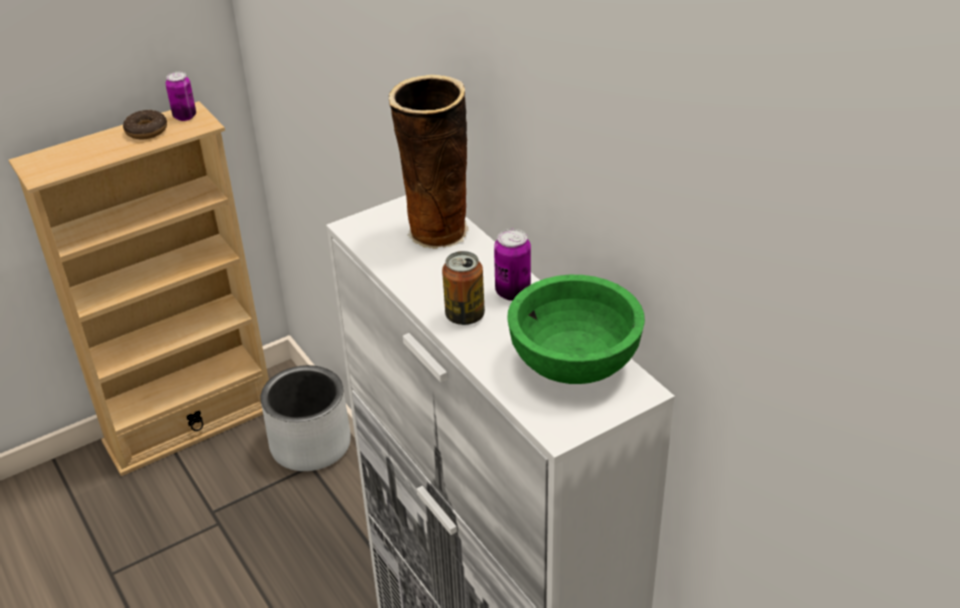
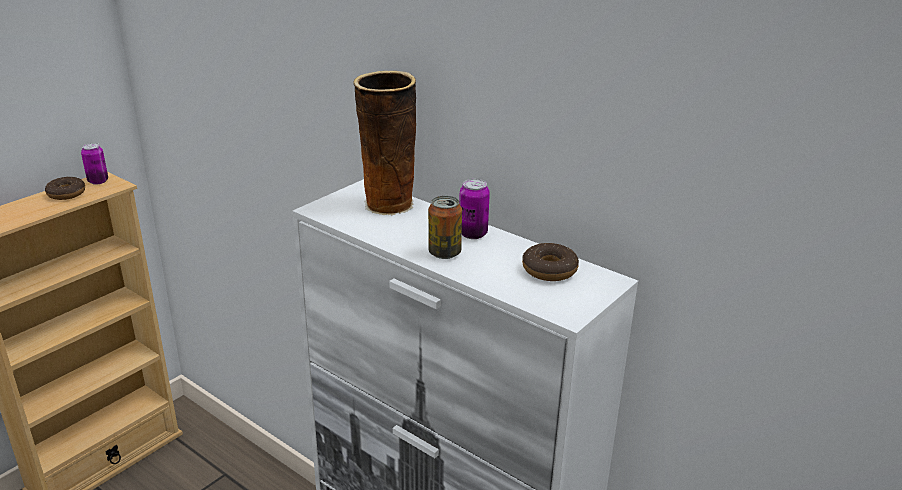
camera: 20 degrees left, 10 degrees down
grey planter [261,365,351,471] -> none
green bowl [507,275,645,384] -> donut [522,243,579,281]

